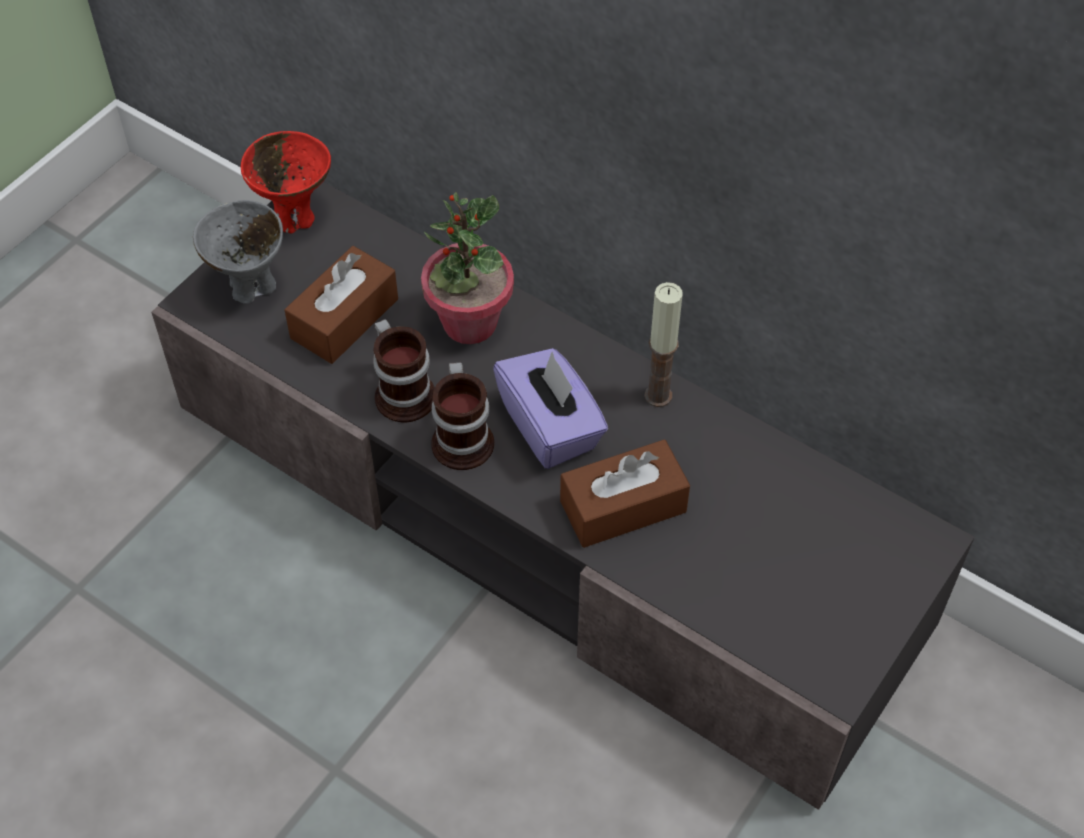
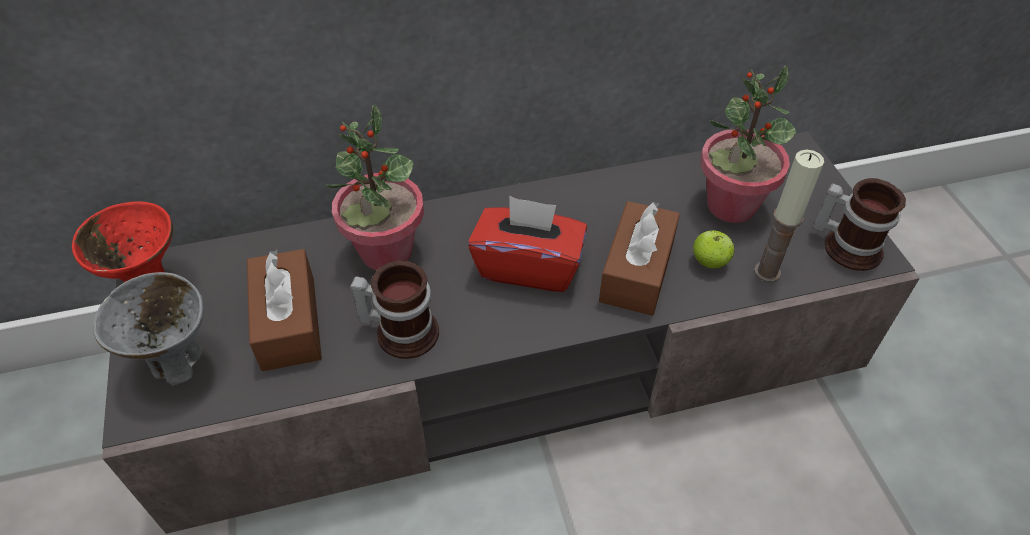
camera: 50 degrees left, 5 degrees down
mug [431,362,494,470] -> mug moved to [812,178,906,271]
purple tissue box [493,348,608,469] -> red tissue box [468,196,587,292]
candle [644,282,682,407] -> candle moved to [754,149,824,282]
none -> apple [693,230,734,268]
none -> potted plant [700,65,796,223]

